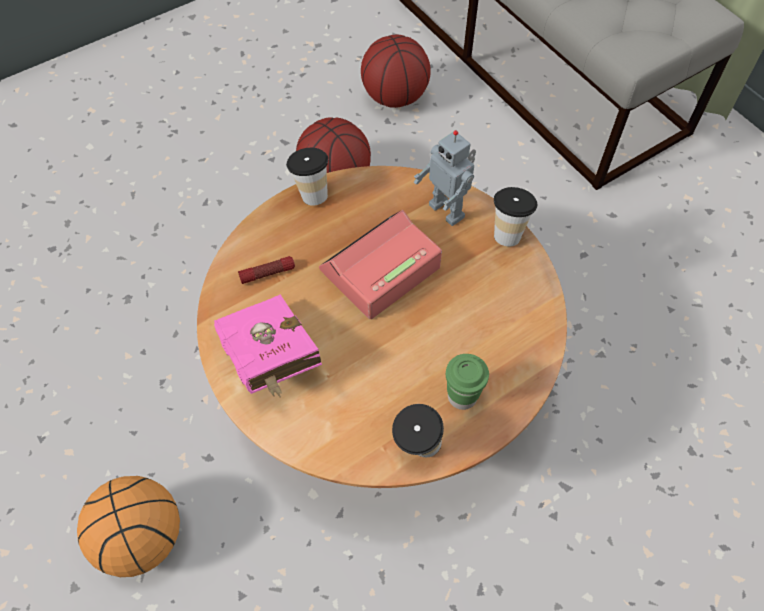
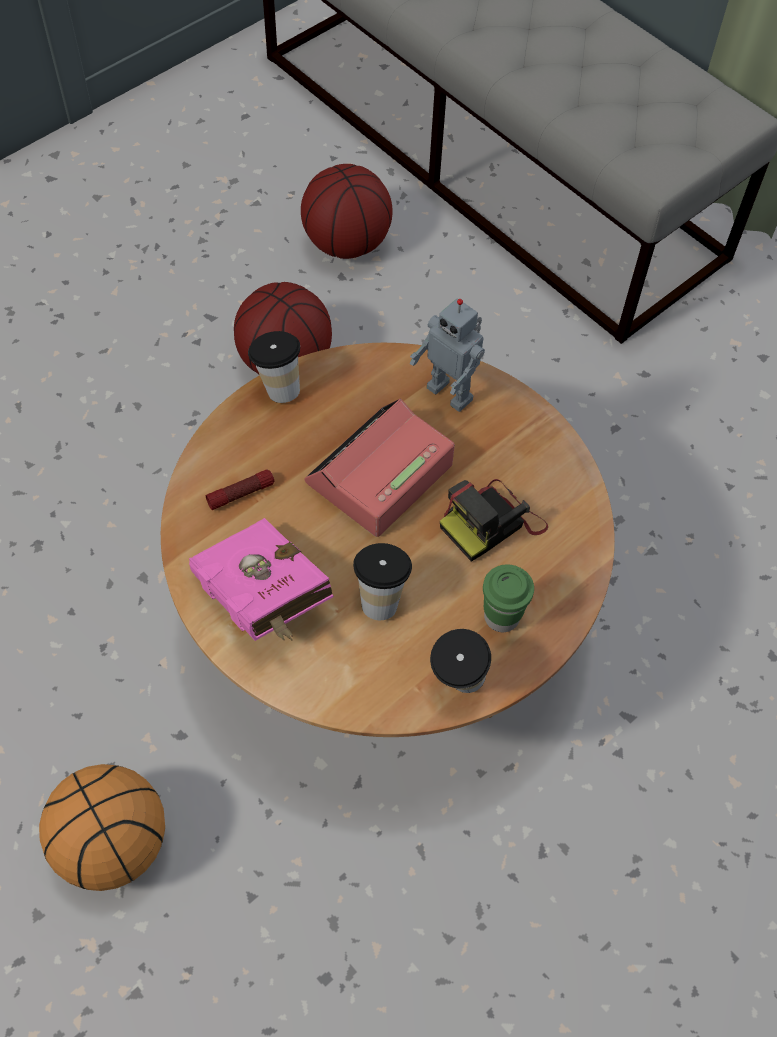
camera: 10 degrees left, 0 degrees up
cup [494,187,537,246] -> cup moved to [353,543,412,620]
none -> camera [440,479,548,562]

